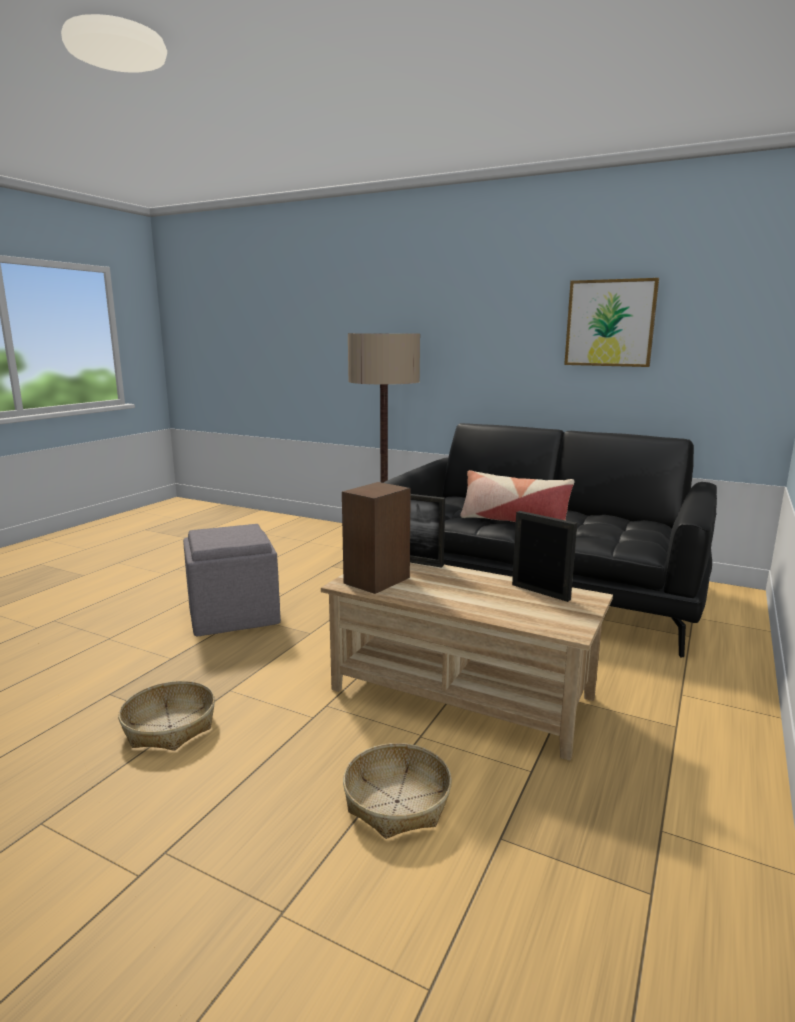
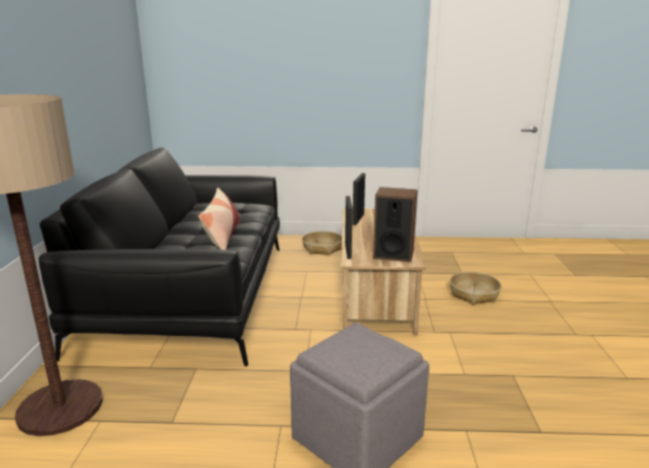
camera: 115 degrees left, 5 degrees up
basket [118,681,215,751] -> basket moved to [302,231,342,255]
picture [564,278,659,367] -> none

